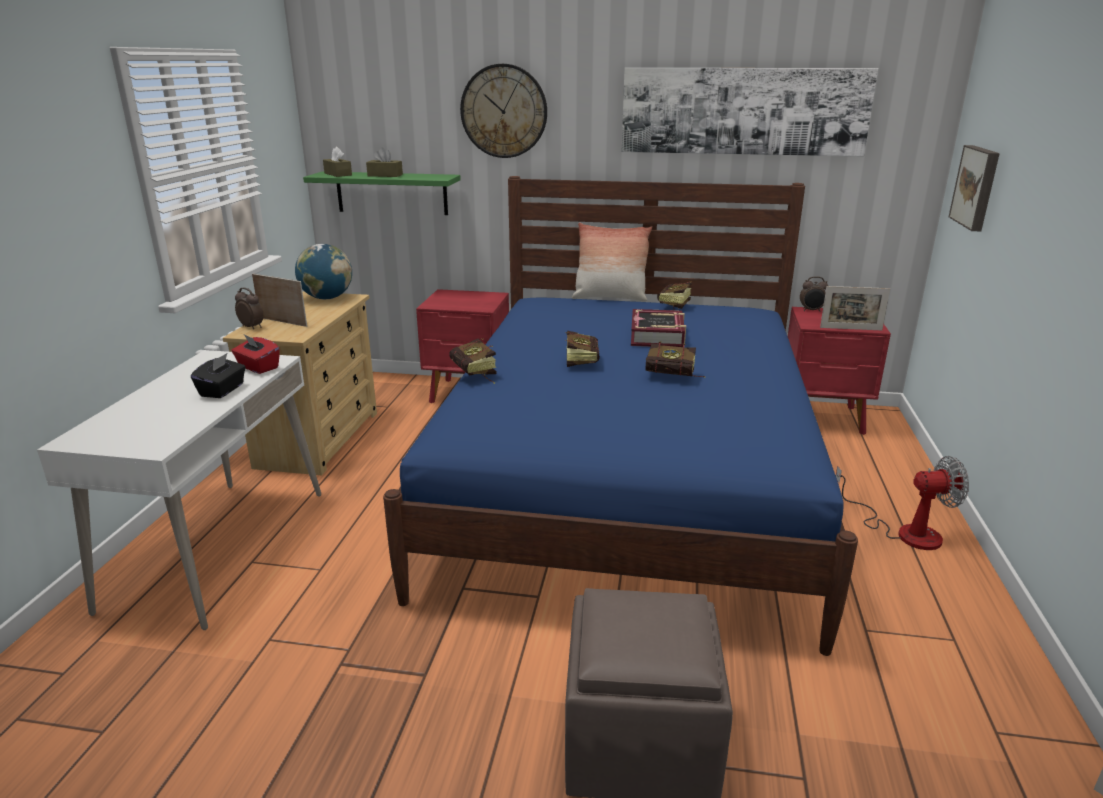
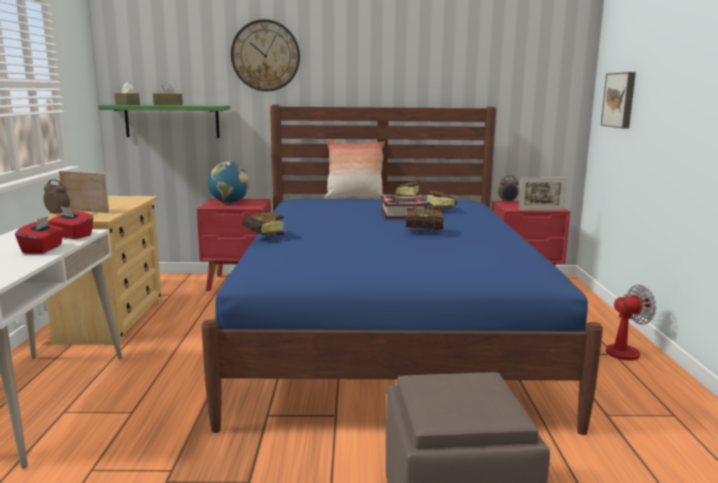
camera: 10 degrees left, 10 degrees down
black tissue box [191,353,246,398] -> red tissue box [15,216,64,254]
globe [295,244,352,299] -> globe moved to [208,162,250,203]
book [565,331,600,367] -> book moved to [427,189,457,210]
picture [622,68,878,156] -> none

